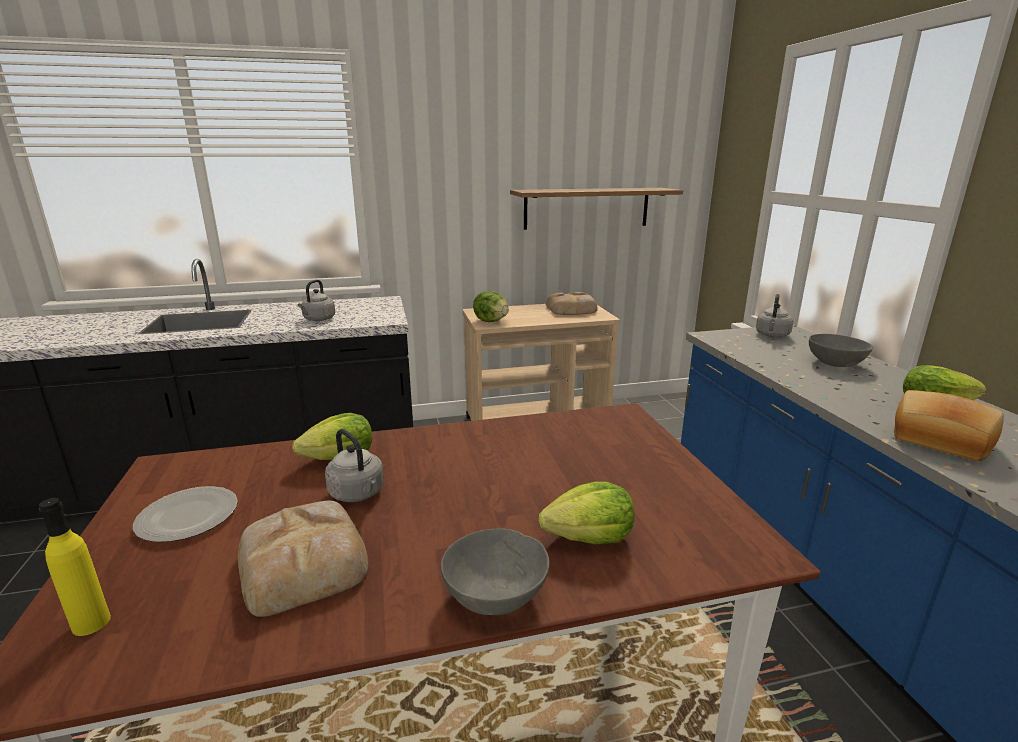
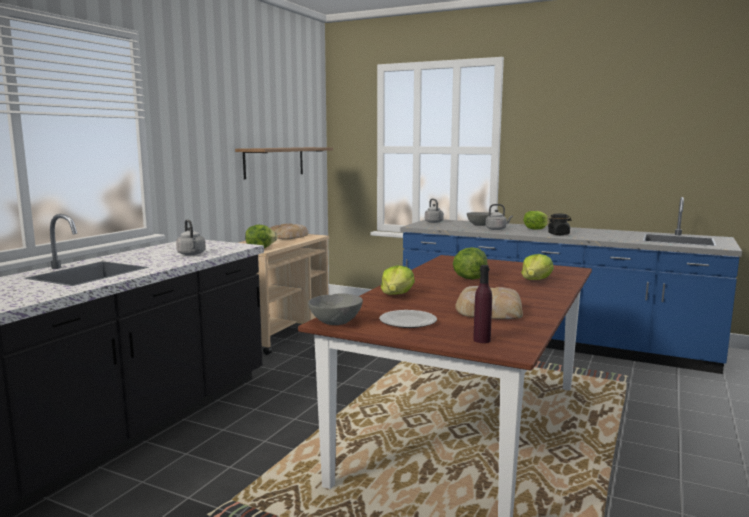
camera: 50 degrees left, 10 degrees down
yellow bottle [39,498,111,636] -> purple bottle [473,265,492,343]
grey kettle [325,429,384,502] -> grey kettle moved to [486,204,513,230]
grey bowl [441,528,550,615] -> grey bowl moved to [308,293,363,325]
bread [894,390,1004,461] -> black jar [548,214,571,235]
none -> lettuce [453,247,488,280]

